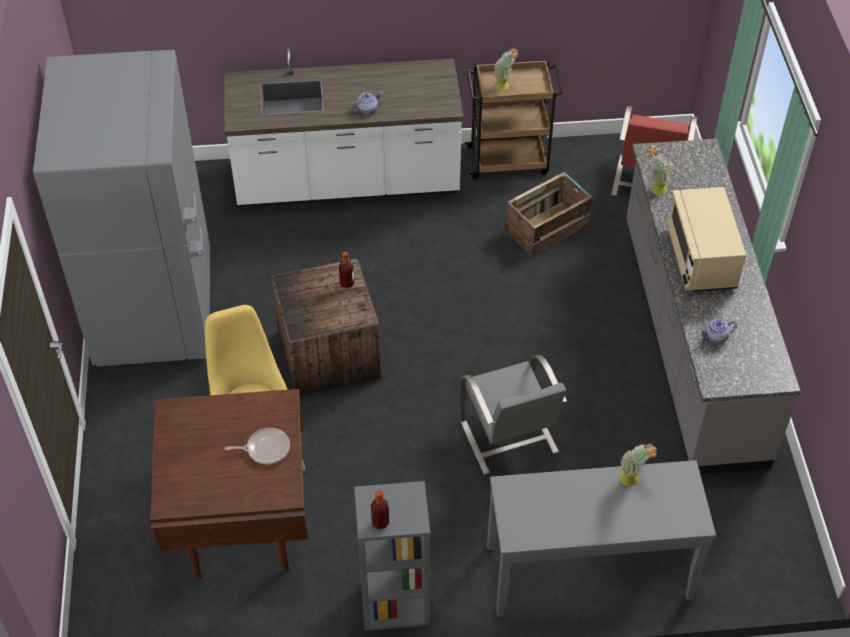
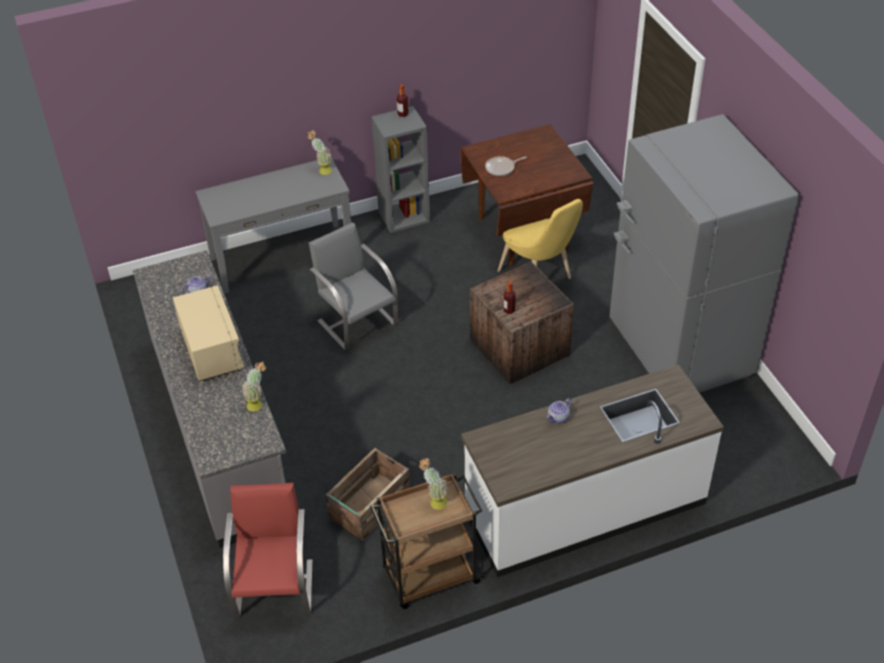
camera: 165 degrees right, 5 degrees down
potted plant [619,443,657,486] -> potted plant moved to [307,130,332,175]

